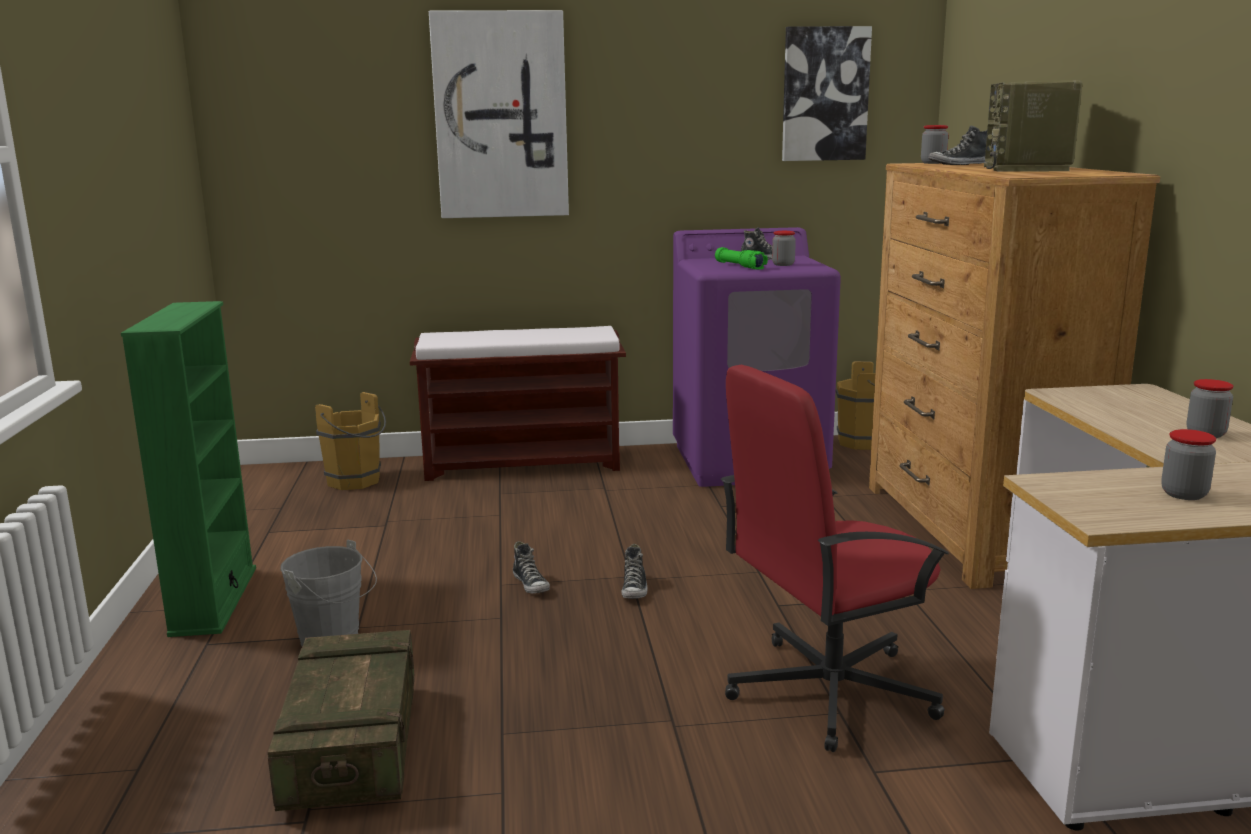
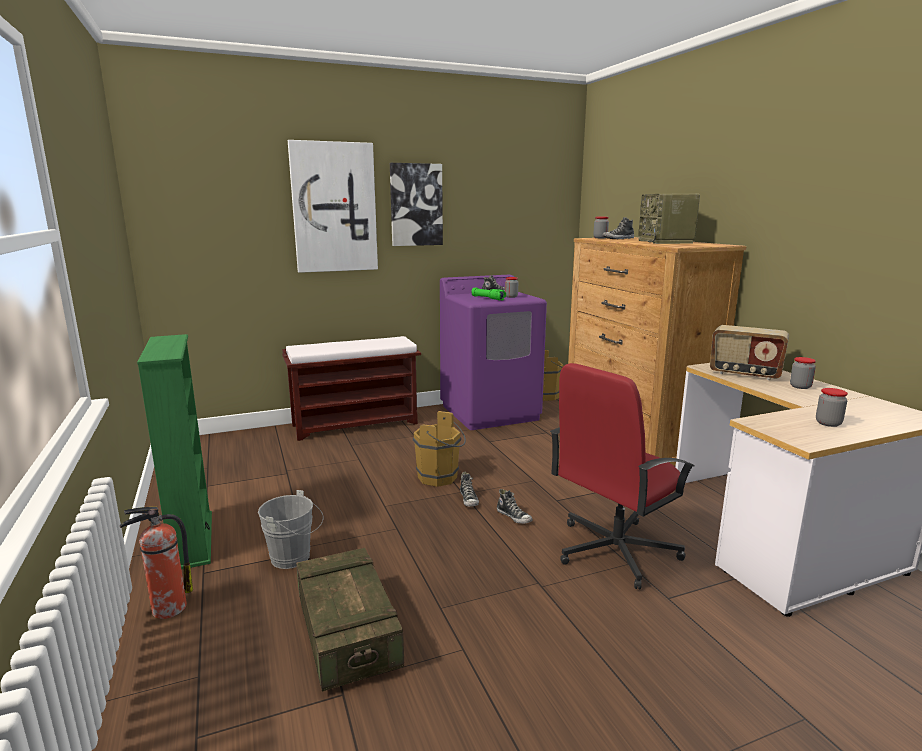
camera: 15 degrees left, 0 degrees up
brown bucket [315,392,386,490] -> brown bucket moved to [413,411,466,487]
shoe [513,541,550,594] -> shoe moved to [497,489,532,524]
picture [782,26,872,161] -> picture moved to [390,163,443,246]
none -> fire extinguisher [120,507,193,619]
none -> radio [710,325,789,380]

